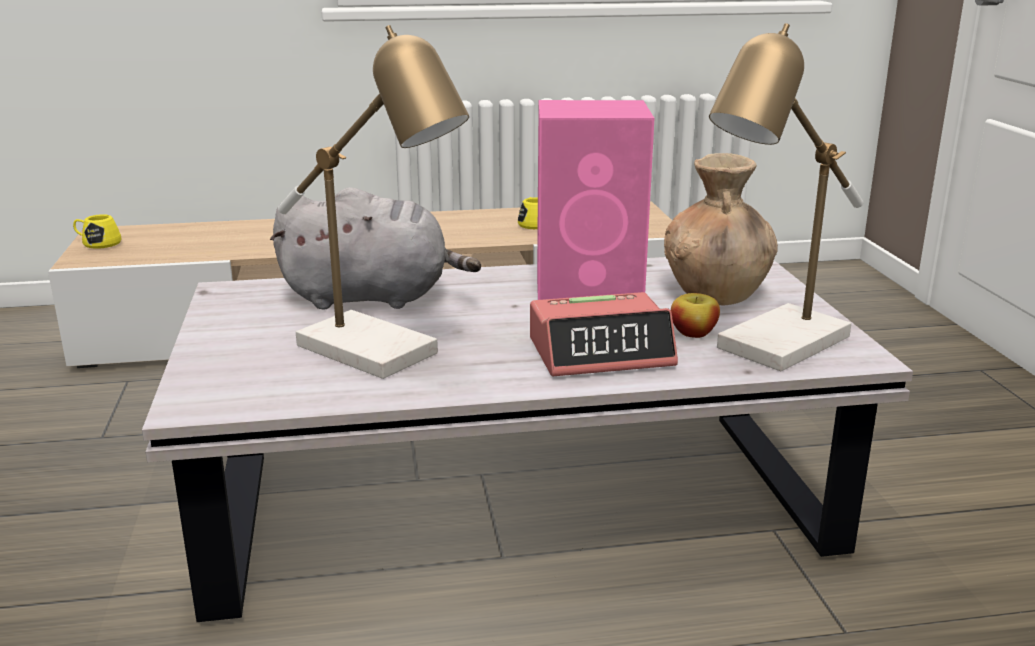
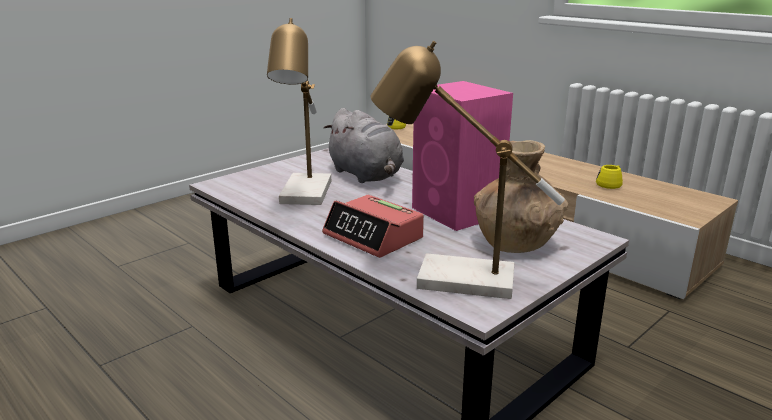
camera: 55 degrees right, 0 degrees up
apple [671,293,720,338] -> none

